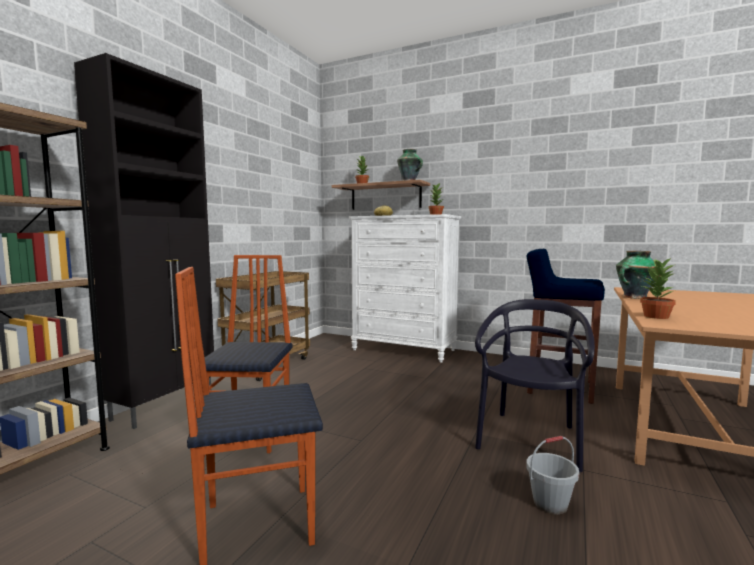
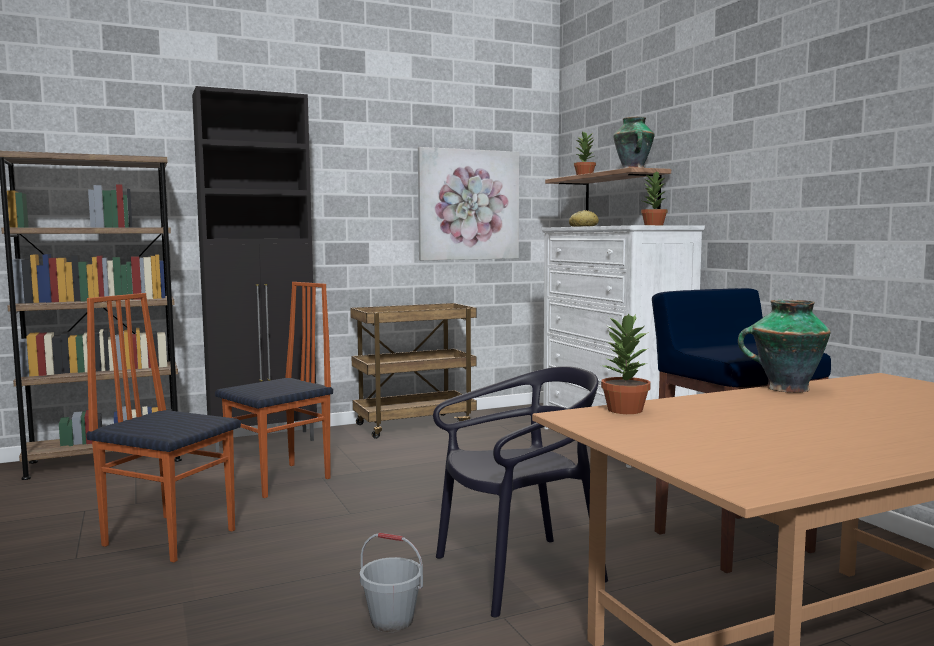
camera: 40 degrees right, 0 degrees up
none -> picture [418,147,519,260]

